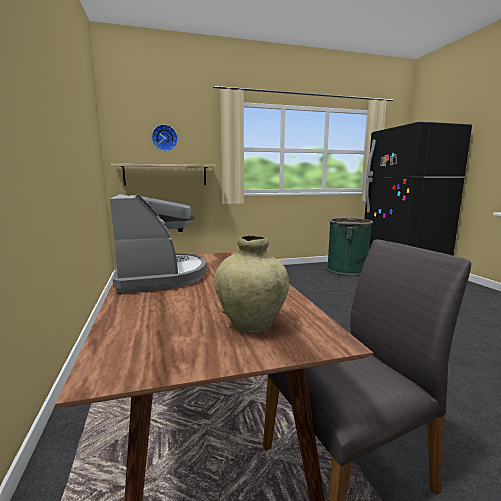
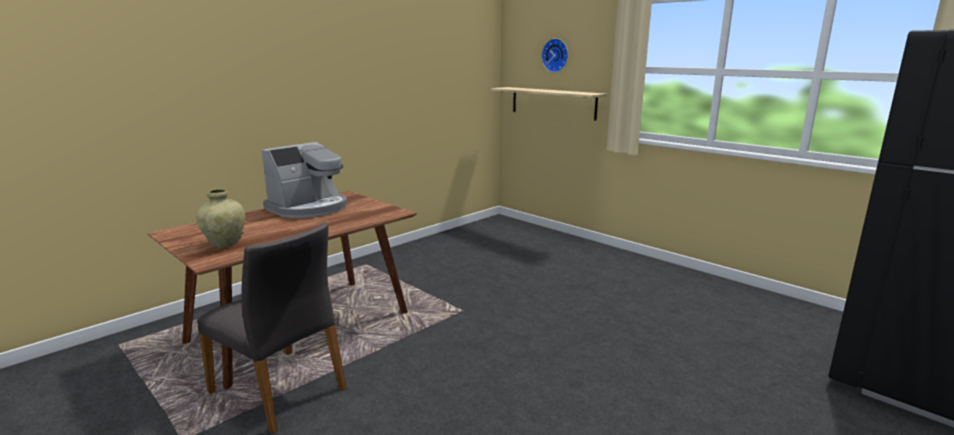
camera: 60 degrees right, 5 degrees up
green trash can [327,218,373,277] -> none

